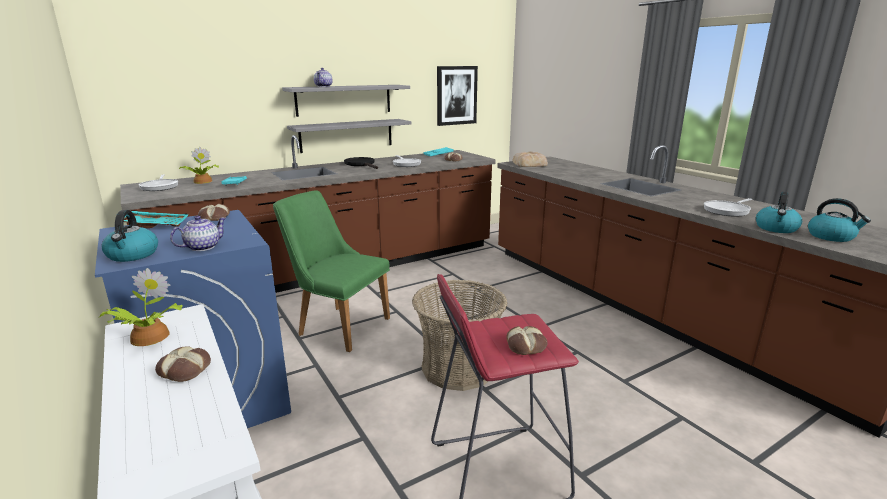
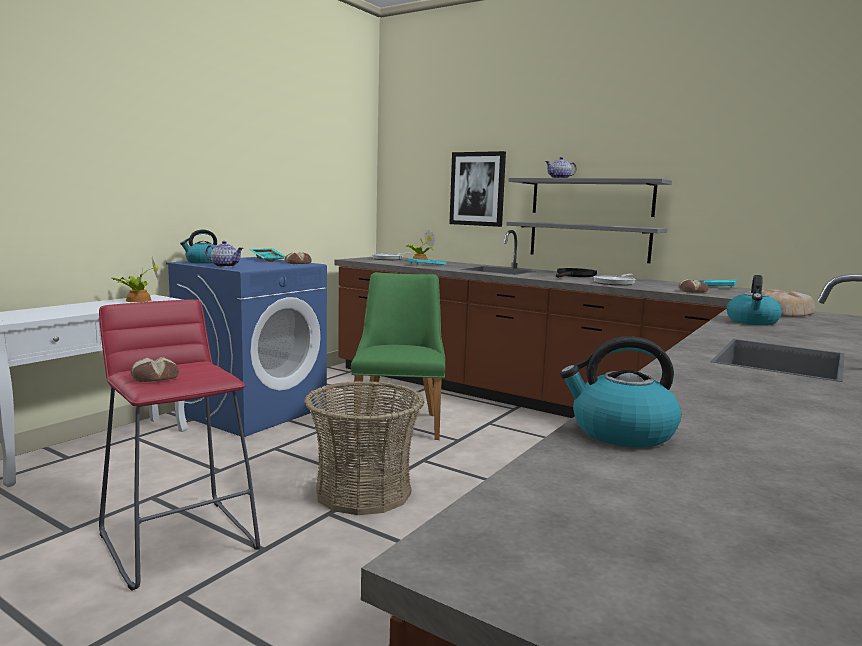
camera: 65 degrees right, 10 degrees down
bread [155,346,211,382] -> none
picture [437,66,478,126] -> picture moved to [449,151,506,227]
frying pan [704,198,752,216] -> none
kettle [808,198,871,242] -> kettle moved to [727,275,782,325]

